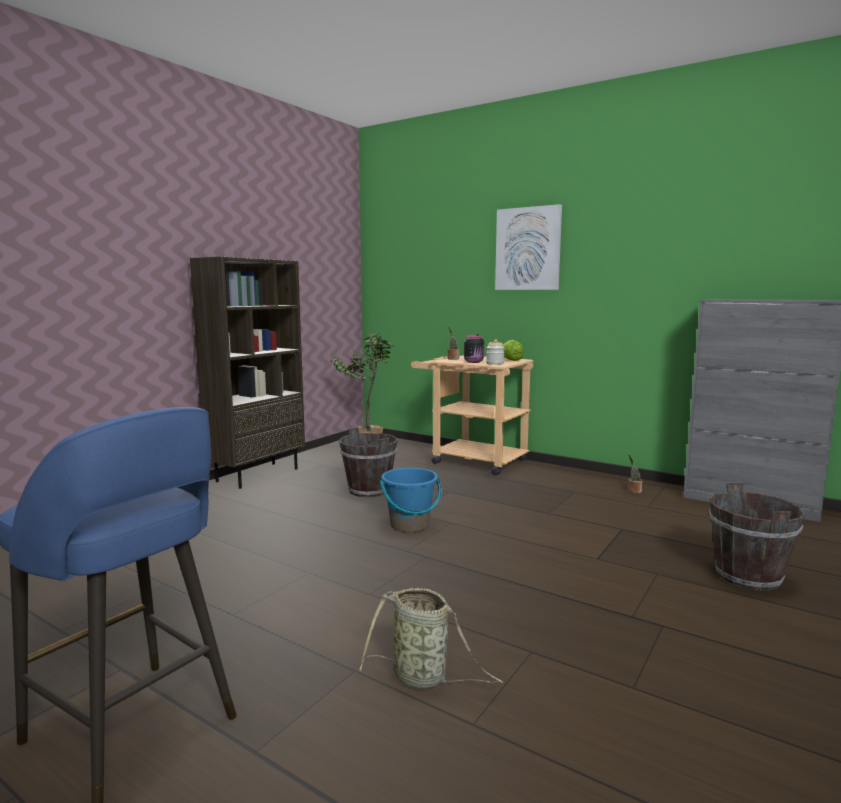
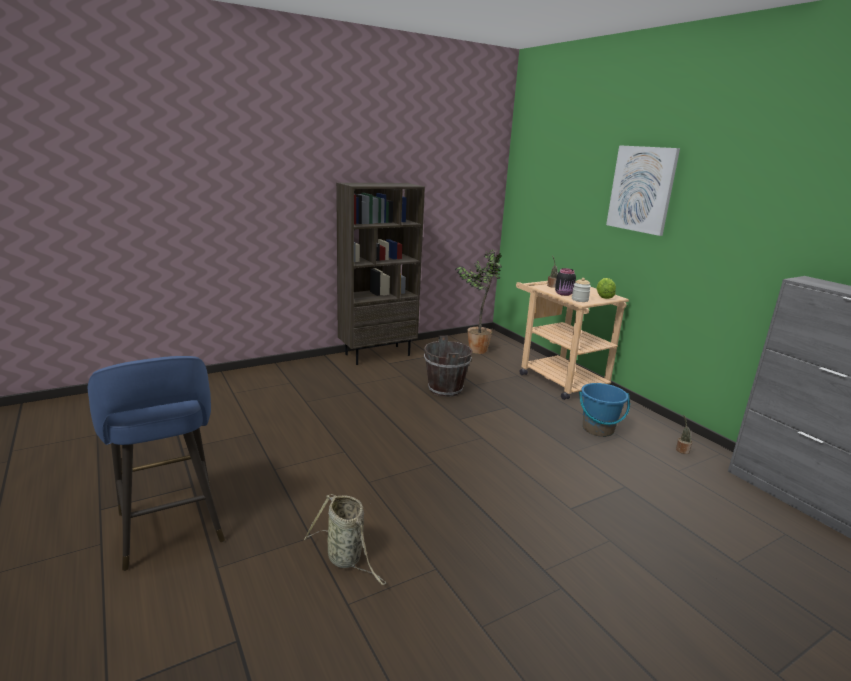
camera: 25 degrees right, 10 degrees up
blue bucket [380,468,441,533] -> blue bucket moved to [579,383,630,437]
brown bucket [709,483,806,591] -> none

